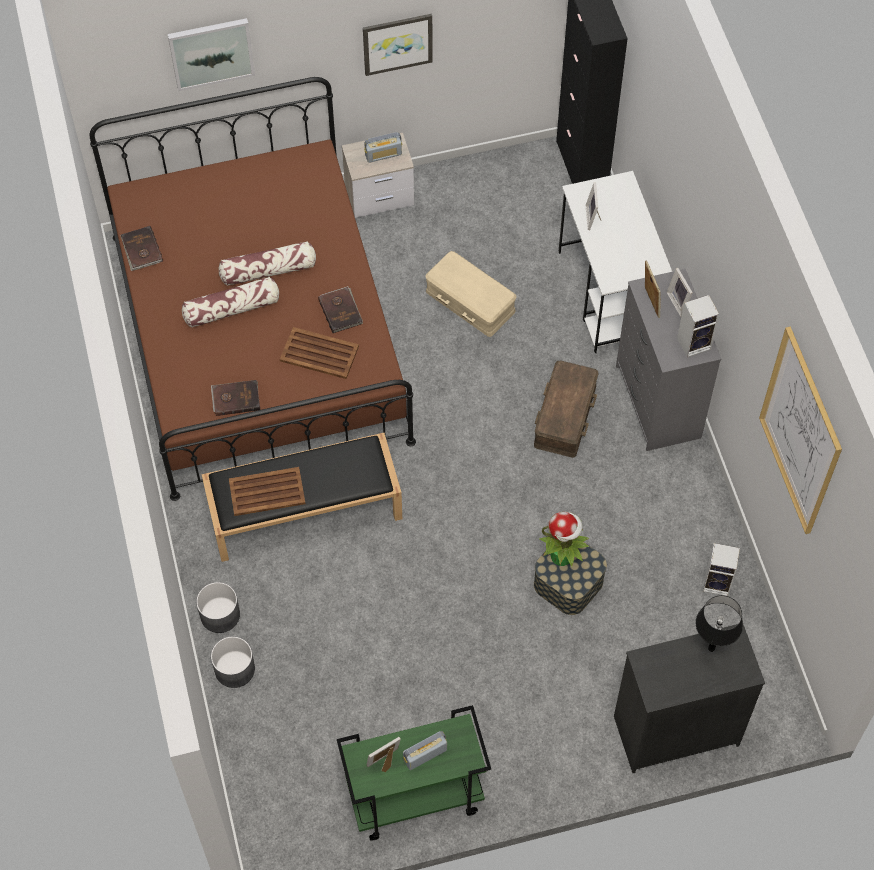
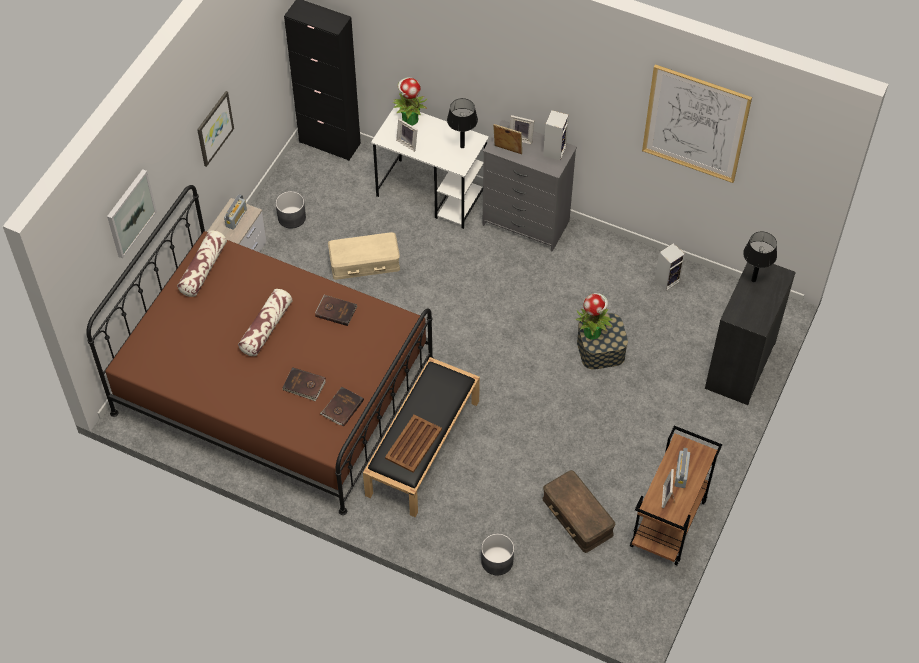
camera: 50 degrees left, 5 degrees down
brown book [120,226,163,271] -> brown book moved to [282,367,326,401]
pillow [182,277,279,328] -> pillow moved to [177,230,227,297]
grey planter [196,582,240,633] -> grey planter moved to [276,191,306,229]
brown tray [280,327,359,379] -> none
green cart [337,705,491,841] -> brown cart [630,426,722,566]
brown storage box [534,361,599,458] -> brown storage box moved to [542,470,616,553]
none -> potted plant [393,77,427,126]
none -> black table lamp [447,98,478,148]

